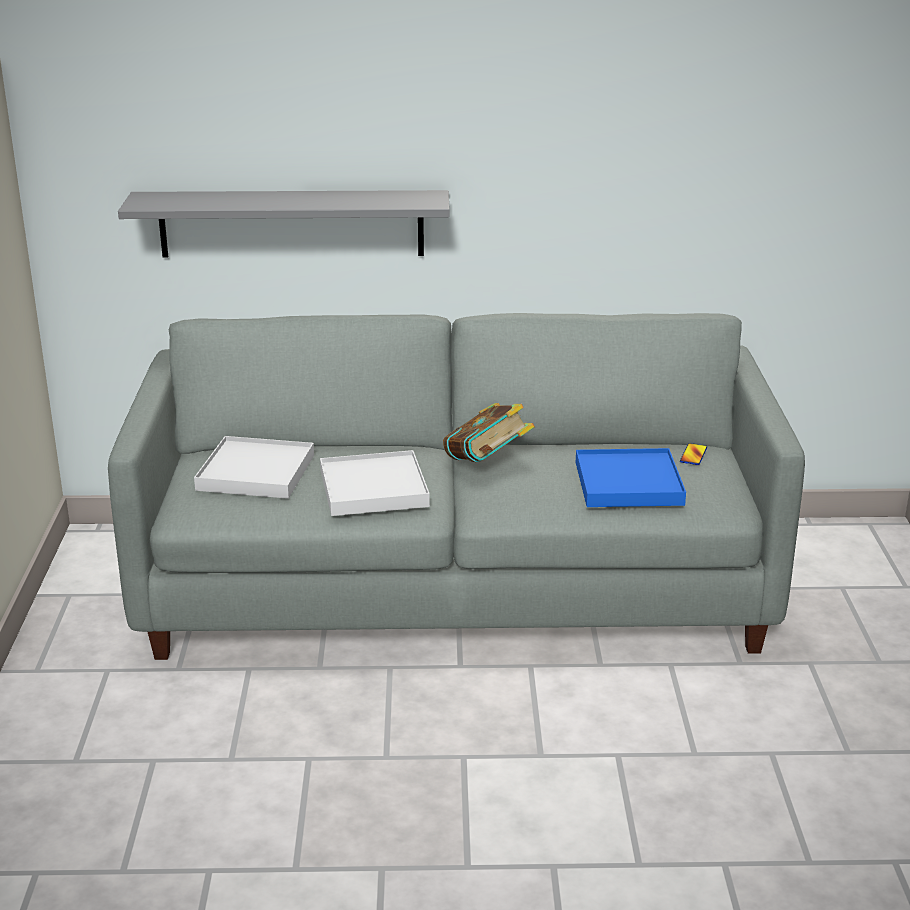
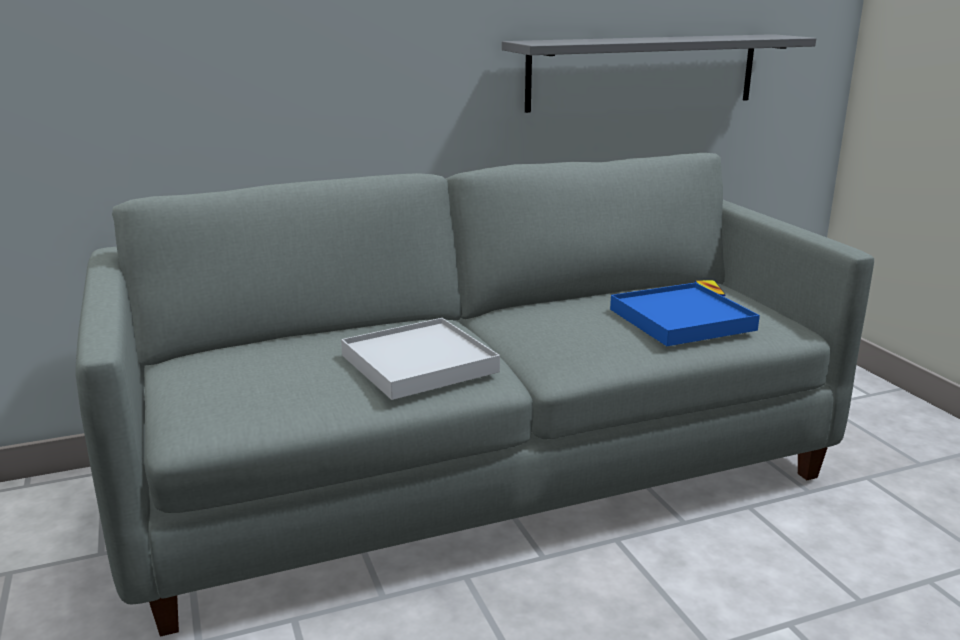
camera: 20 degrees left, 5 degrees down
grey shelf [118,190,450,258] -> grey shelf moved to [502,34,816,113]
white tray [194,436,314,499] -> none
book [443,403,535,462] -> none

